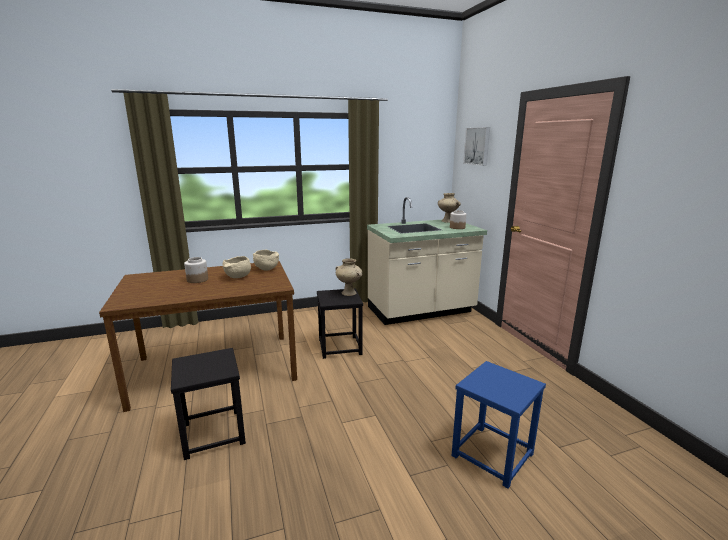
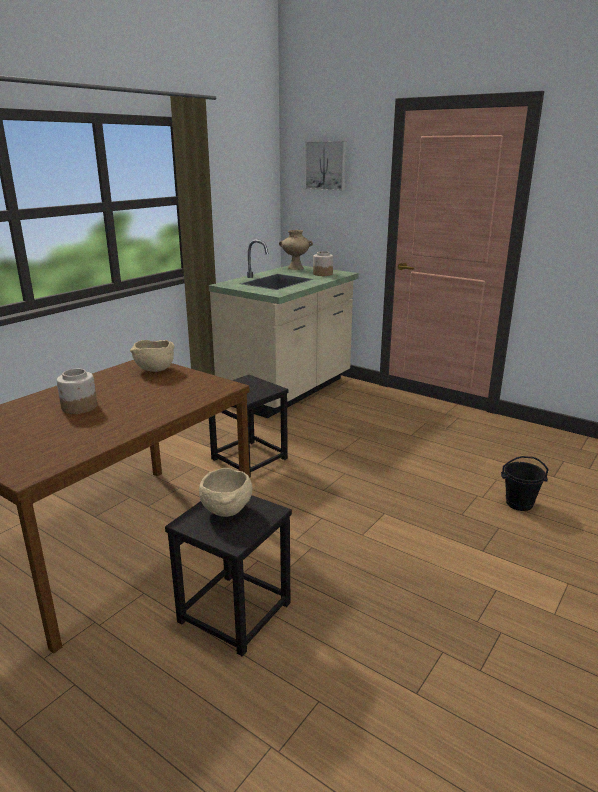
camera: 35 degrees left, 5 degrees up
beige bowl [222,256,251,278] -> beige bowl moved to [199,468,252,517]
beige vase [335,258,362,296] -> none
blue stool [451,361,546,488] -> black bucket [501,456,549,511]

